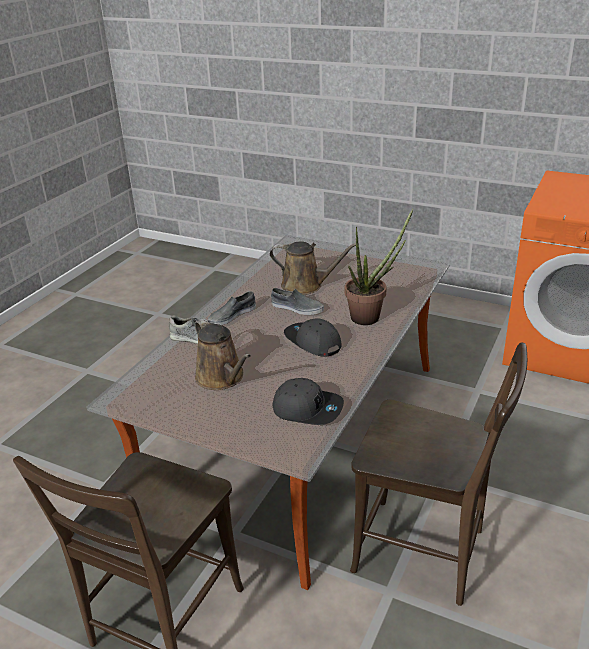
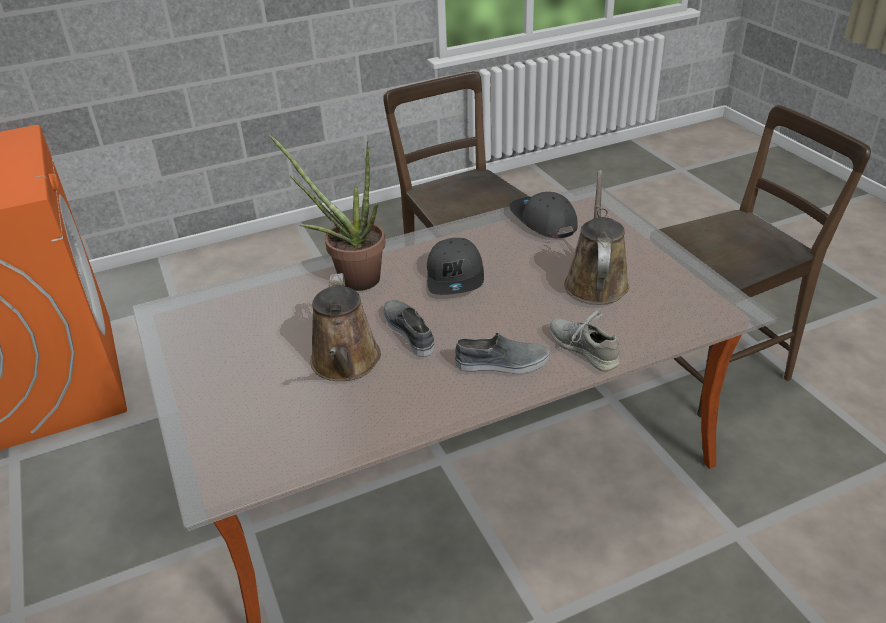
camera: 140 degrees left, 5 degrees up
brown watering can [270,242,359,295] -> brown watering can turned 150 degrees counterclockwise [310,273,381,381]

